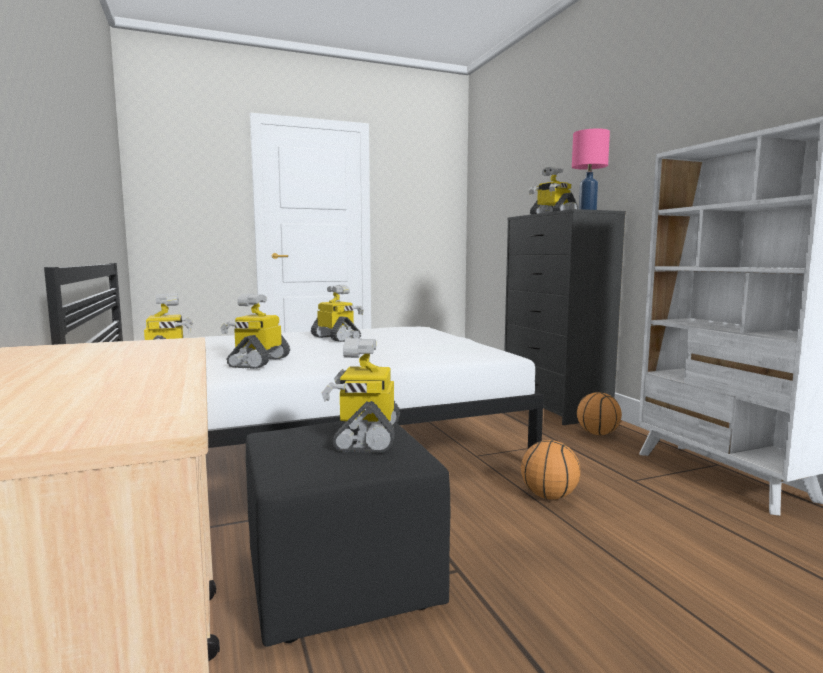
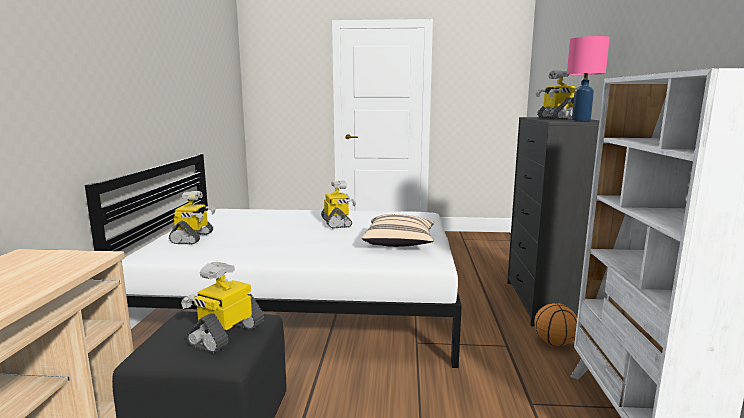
camera: 25 degrees right, 5 degrees up
toy robot [220,294,290,369] -> none
basketball [521,440,581,500] -> none
none -> beige pillow [362,214,434,247]

